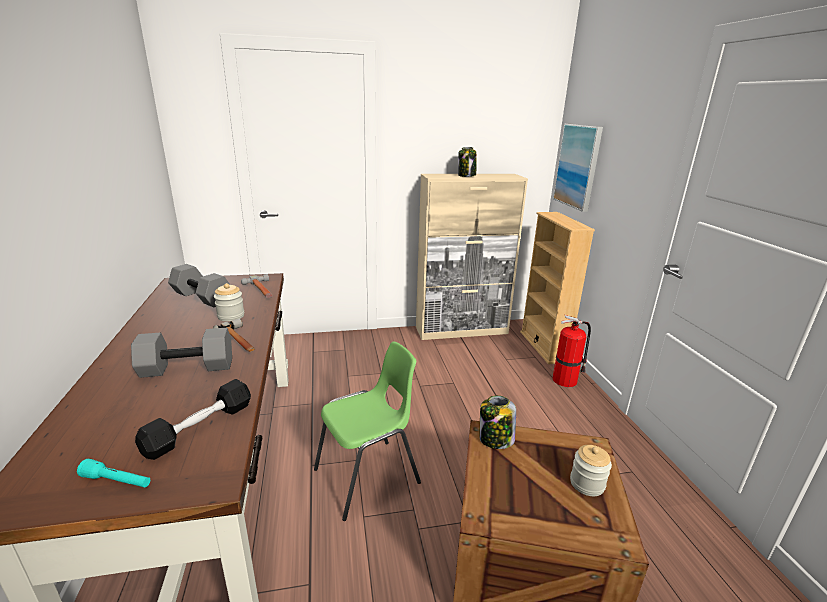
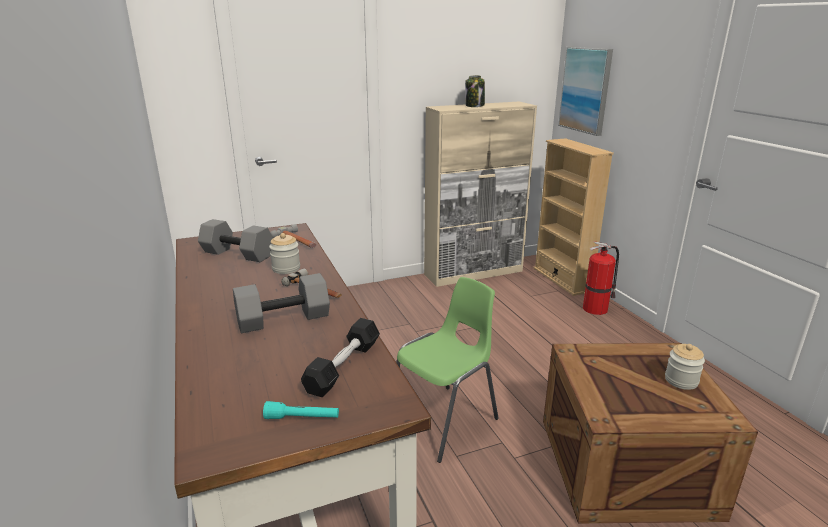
camera: 10 degrees left, 0 degrees up
jar [480,396,516,449] -> none

